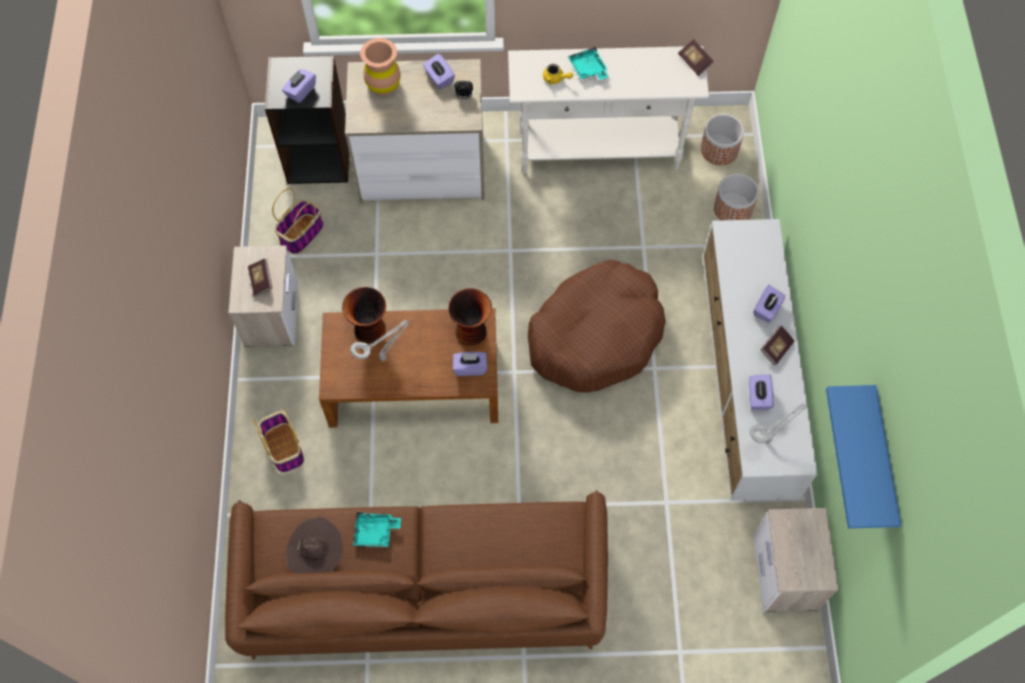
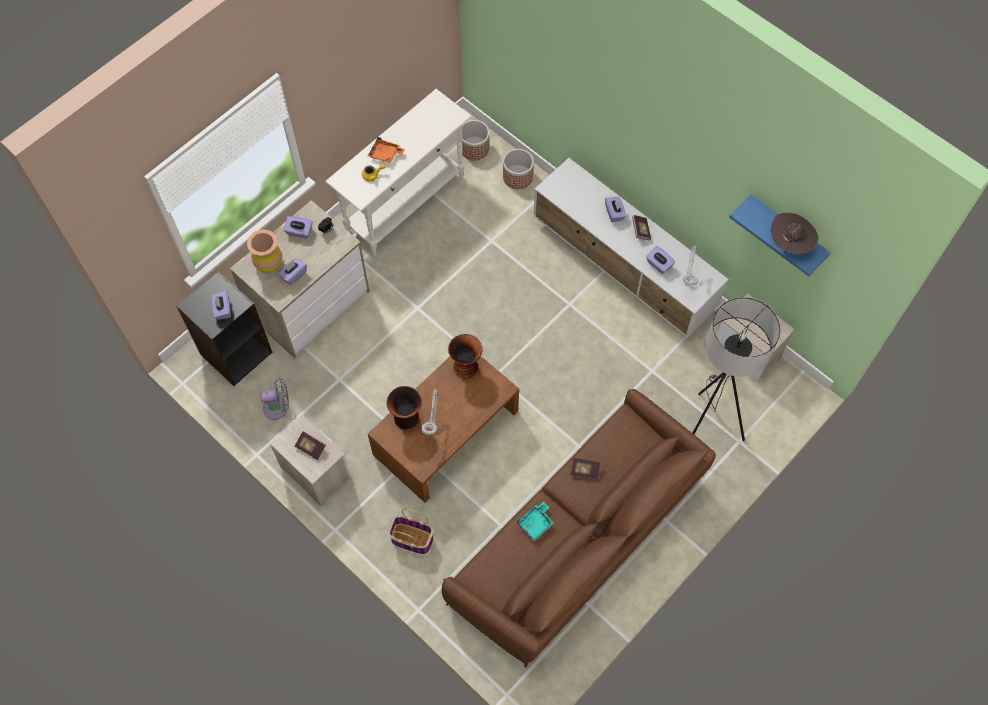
camera: 45 degrees left, 0 degrees up
basket [272,188,324,254] -> grey fan [260,378,289,420]
brown hat [286,517,343,573] -> brown hat moved to [770,213,819,254]
purple tissue box [453,352,488,376] -> purple tissue box moved to [278,258,307,286]
brown dog bed [528,259,666,393] -> none
turquoise tray [568,46,608,80] -> orange tray [368,137,405,163]
book [678,39,714,76] -> book moved to [570,458,601,479]
none -> grey floor lamp [693,297,781,441]

